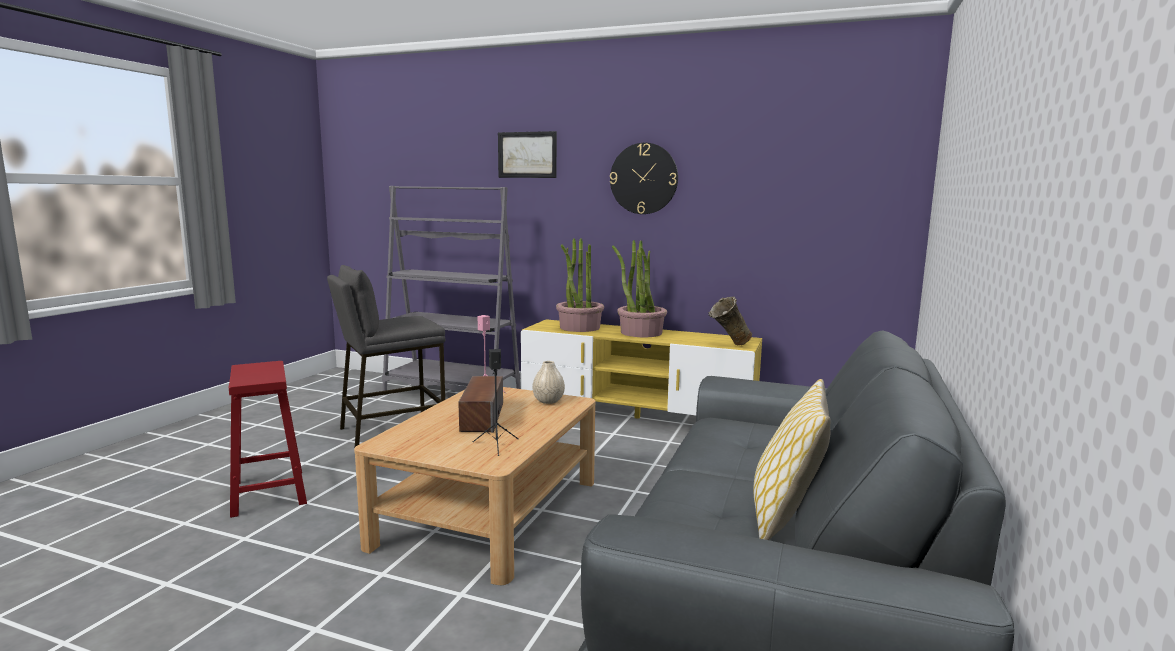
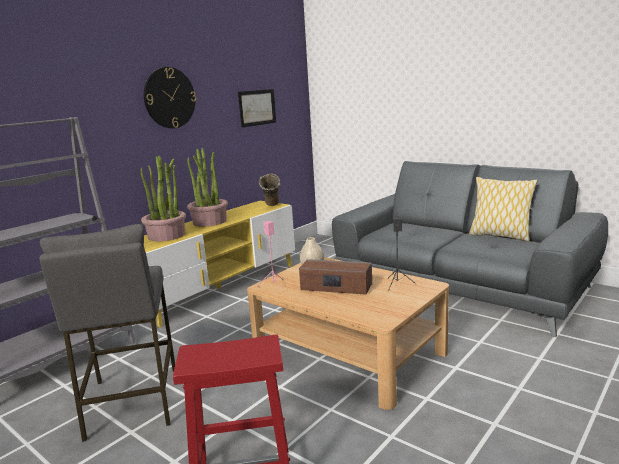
camera: 70 degrees left, 5 degrees up
picture [498,131,557,178] -> picture moved to [238,89,276,128]

